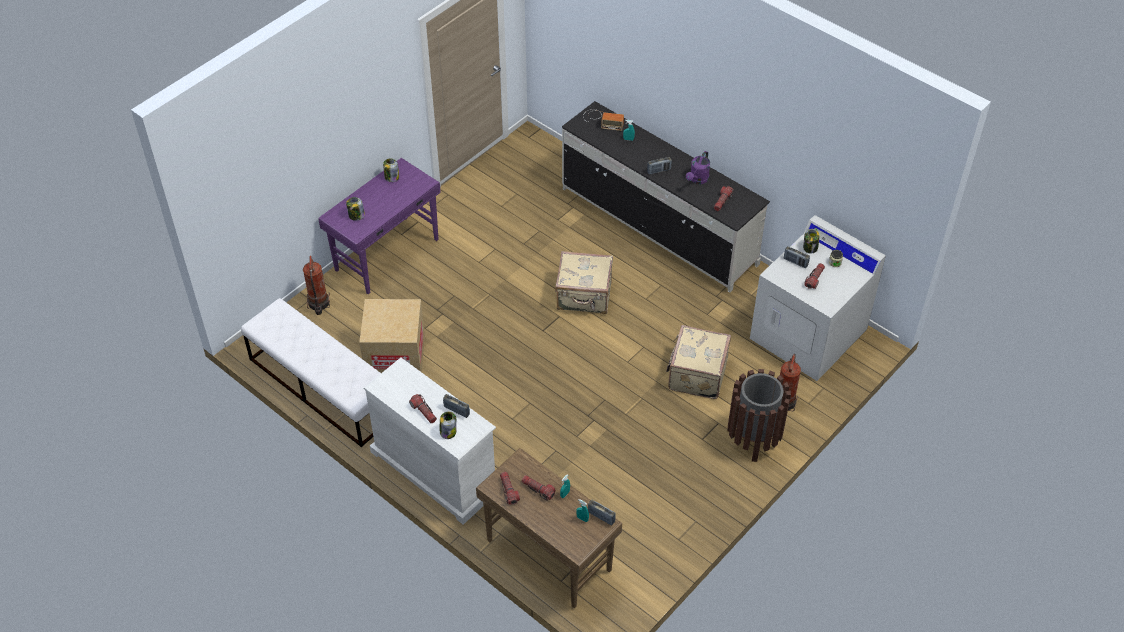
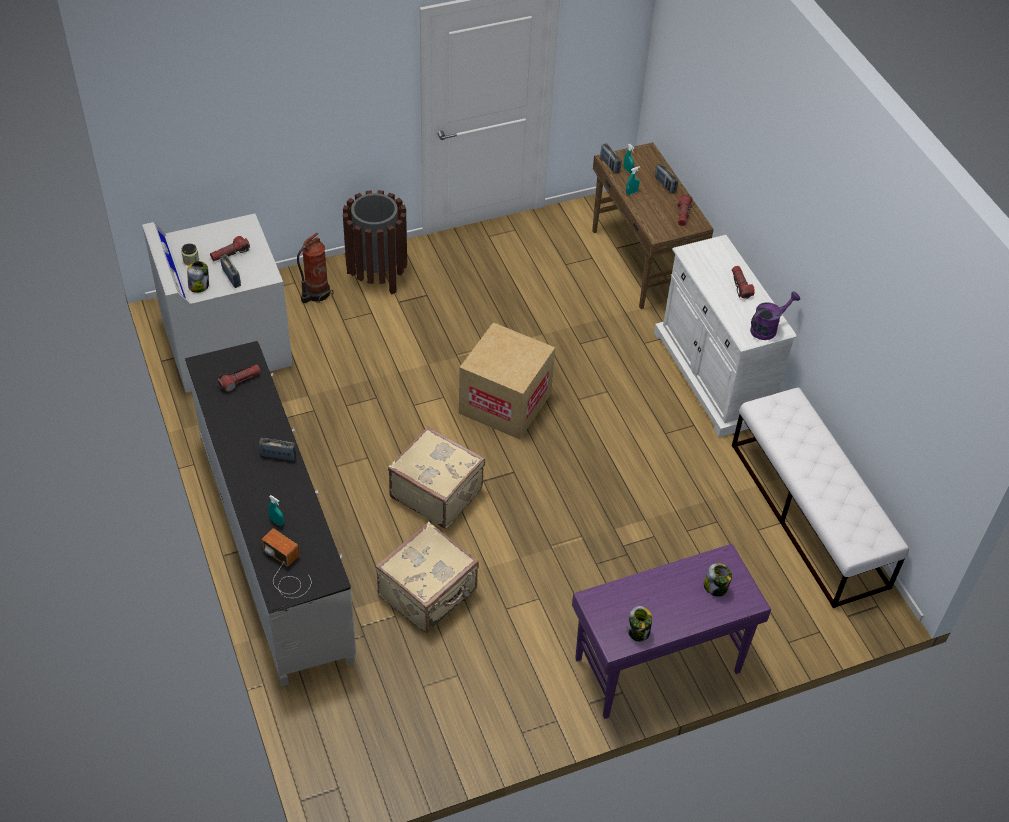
camera: 155 degrees left, 0 degrees up
fire extinguisher [303,256,330,315] -> none
cardboard box [359,299,425,373] -> cardboard box moved to [459,322,555,440]
jar [440,412,457,439] -> none
radio [443,394,470,418] -> radio moved to [655,163,678,194]
flashlight [522,475,556,500] -> none
beige suitcase [666,325,731,399] -> beige suitcase moved to [375,522,479,633]
purple watering can [686,151,710,184] -> purple watering can moved to [750,291,800,340]

